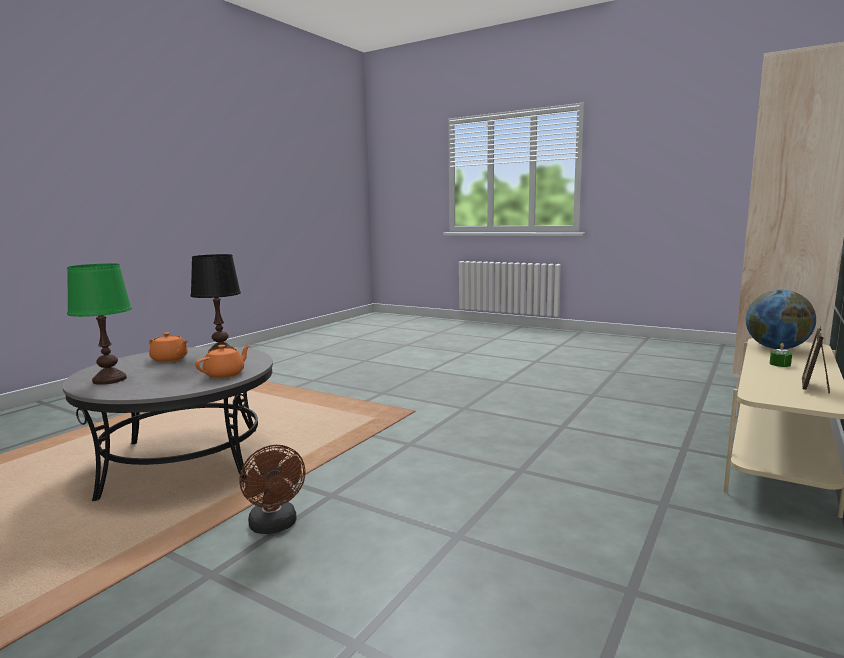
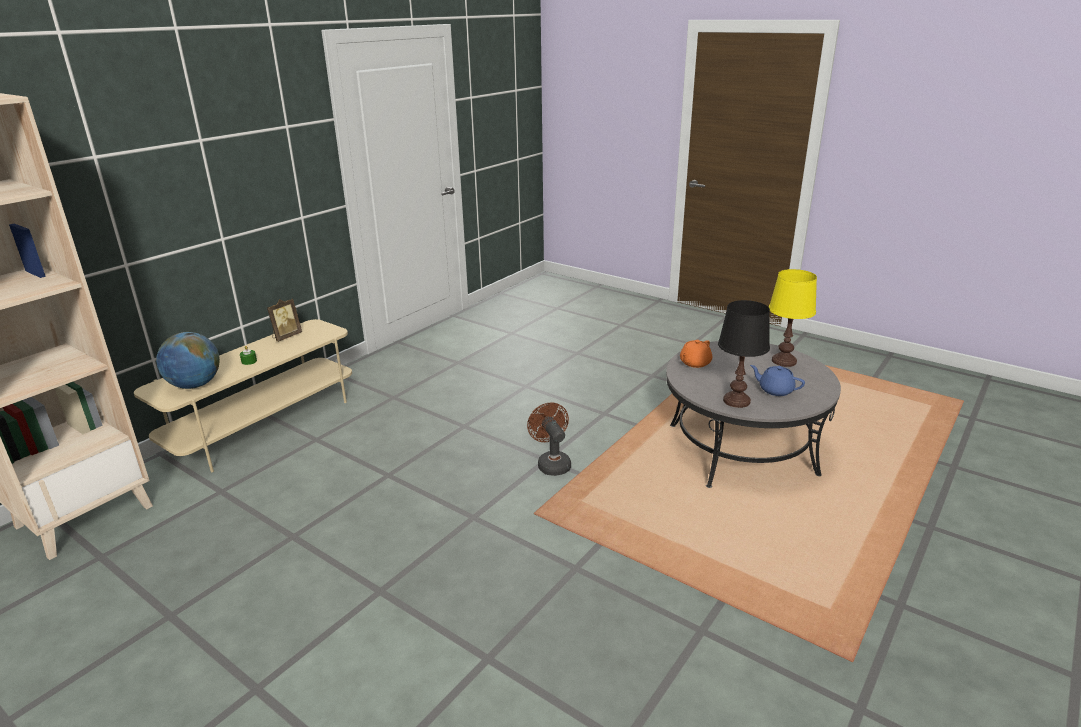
camera: 175 degrees left, 15 degrees up
green table lamp [67,263,132,385] -> yellow table lamp [769,269,817,367]
orange teapot [149,332,188,362] -> blue teapot [750,365,805,396]
brown fan [240,445,306,534] -> brown fan moved to [527,402,571,476]

